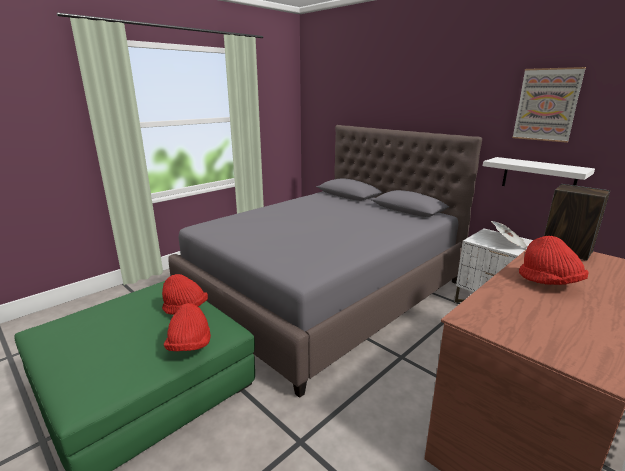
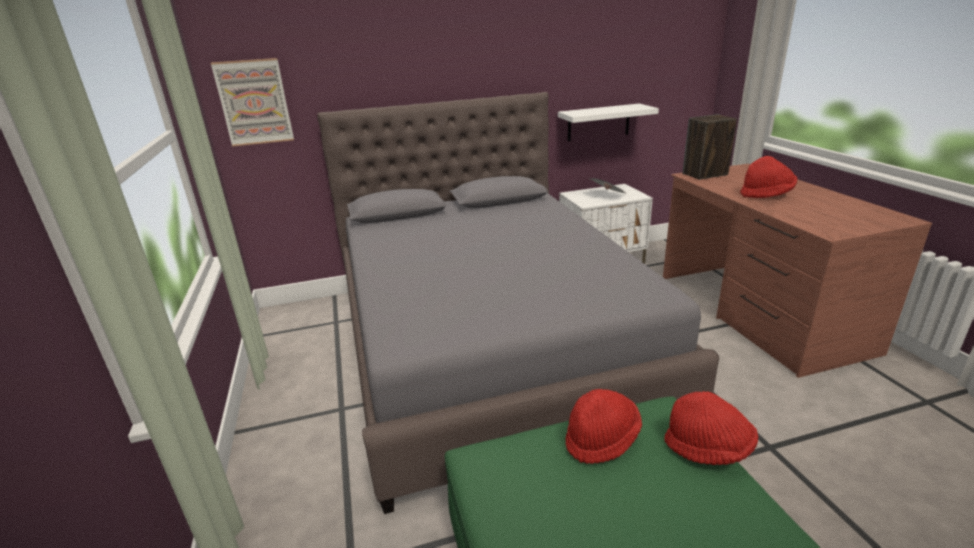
camera: 60 degrees left, 5 degrees up
picture [512,67,586,143] -> picture moved to [211,58,294,147]

